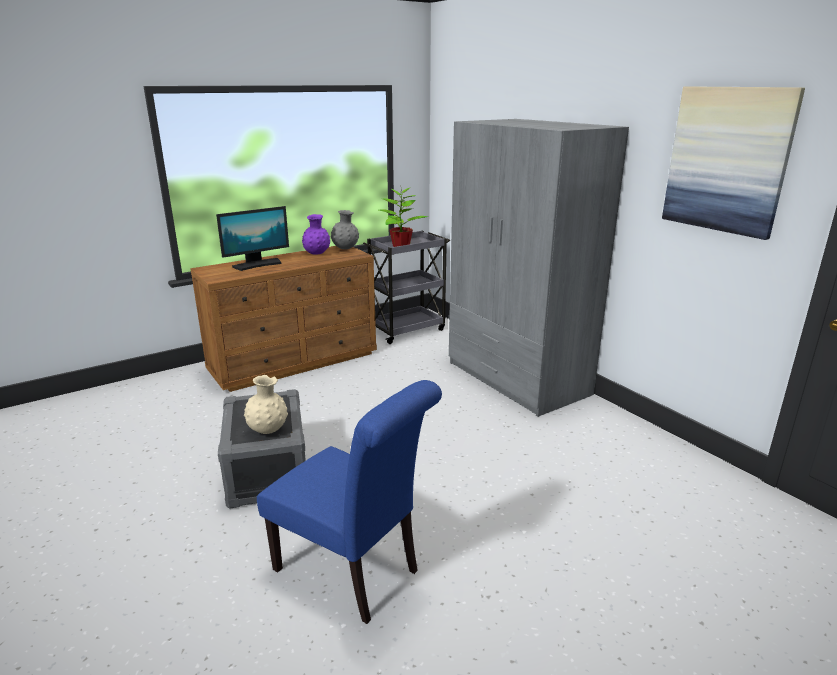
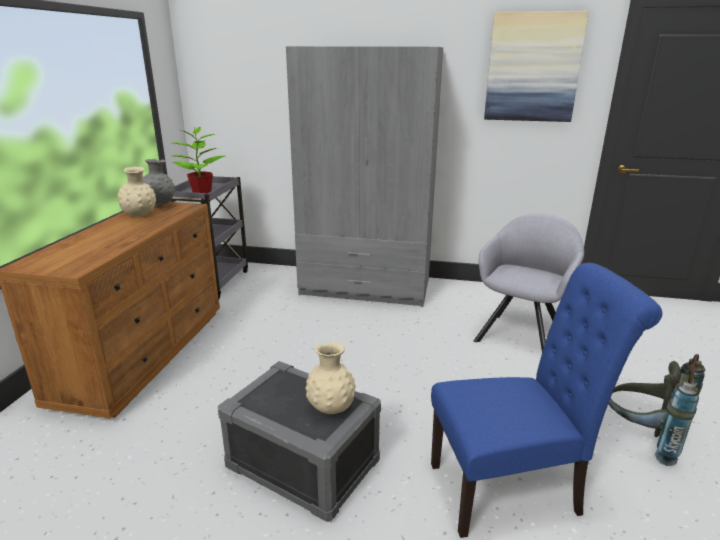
camera: 45 degrees left, 0 degrees up
monitor [216,206,289,271] -> none
purple vase [302,214,330,255] -> beige vase [118,167,156,217]
none -> grey armchair [474,214,584,352]
none -> grey backpack [608,354,705,466]

